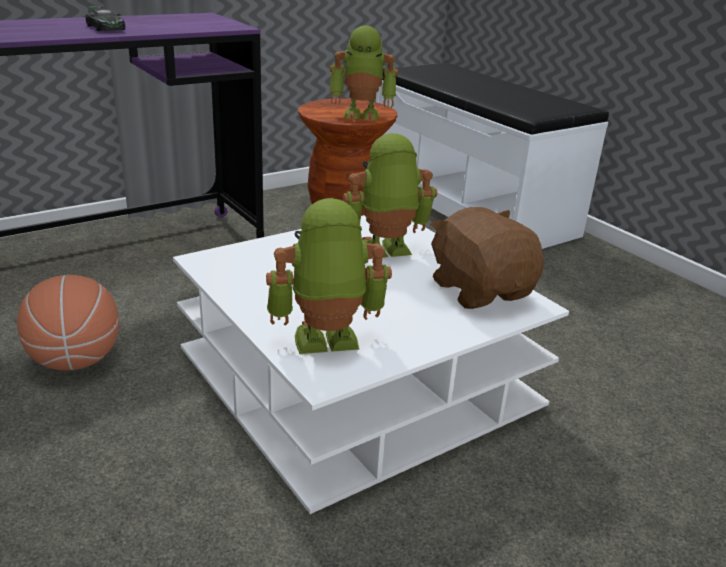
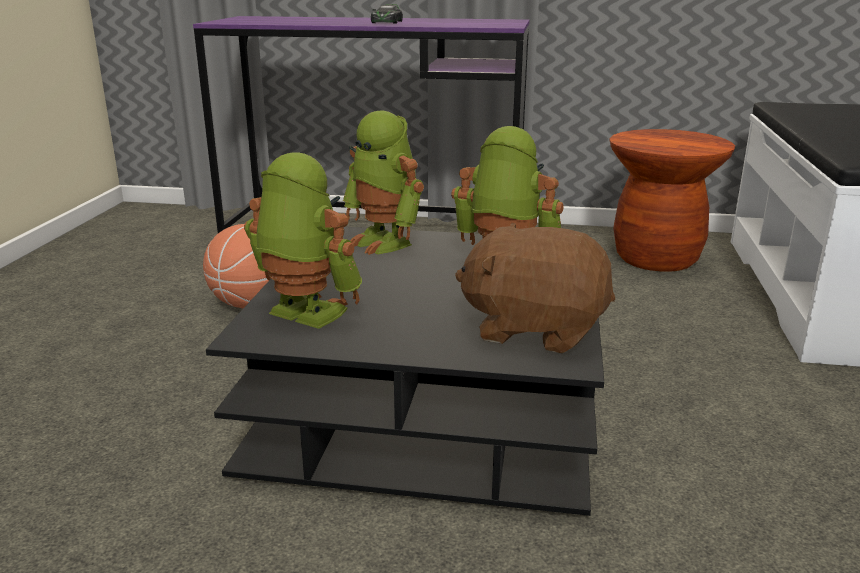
camera: 45 degrees right, 5 degrees down
white coffee table [173,215,569,514] -> black coffee table [206,227,604,516]
toy robot [330,25,398,121] -> toy robot moved to [343,110,424,255]
brown plush toy [430,207,544,309] -> brown plush toy turned 90 degrees counterclockwise [455,223,615,353]

